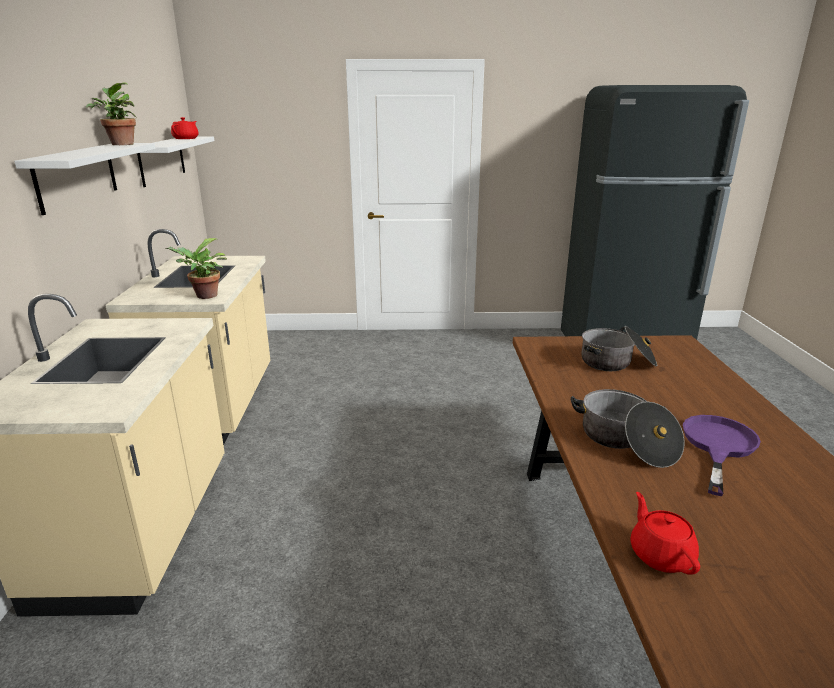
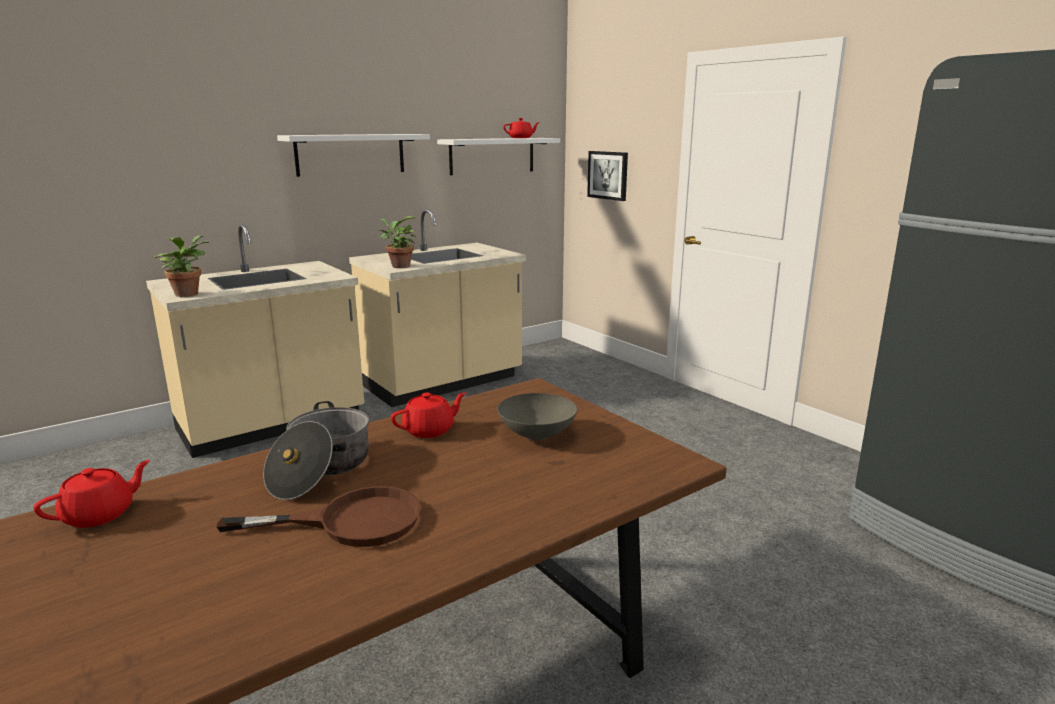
camera: 55 degrees right, 5 degrees down
potted plant [86,83,137,145] -> potted plant moved to [154,235,209,297]
cooking pot [581,326,657,371] -> grey bowl [498,393,577,441]
purple frying pan [683,415,761,496] -> brown frying pan [217,486,421,547]
none -> red teapot [391,392,466,438]
none -> picture [587,151,628,201]

